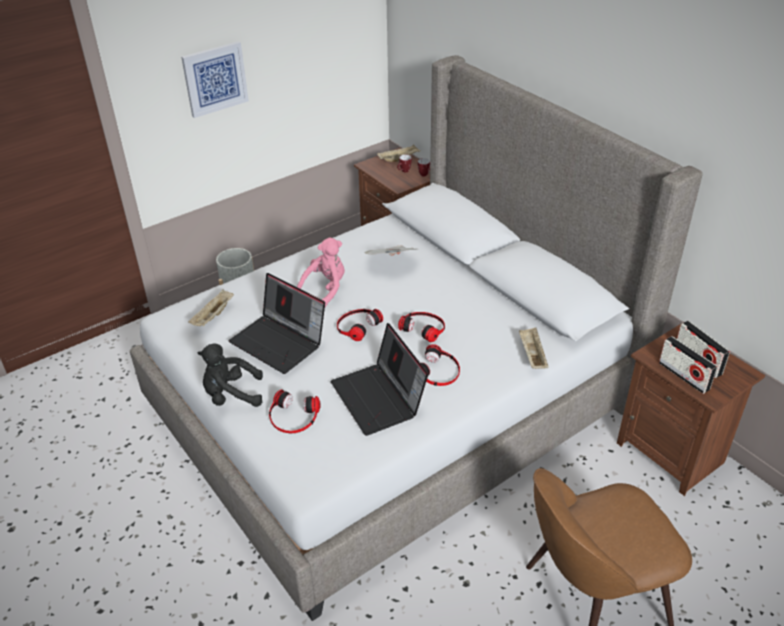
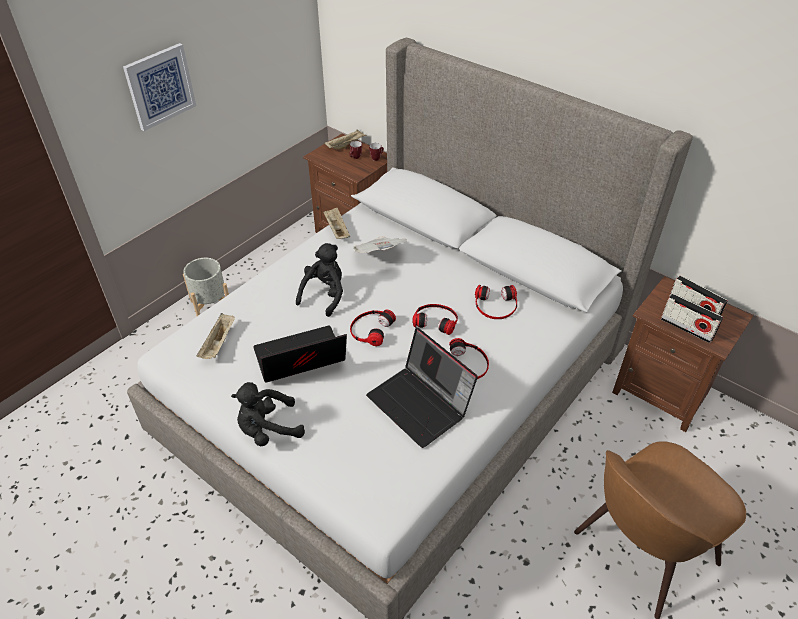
camera: 15 degrees left, 5 degrees up
laptop [229,273,325,374] -> laptop turned 135 degrees clockwise [253,325,347,383]
headphones [269,390,320,433] -> headphones moved to [475,285,517,319]
pink plush toy [297,238,345,307] -> black plush toy [296,243,343,317]
beige tray [519,327,549,369] -> beige tray moved to [323,208,350,239]

